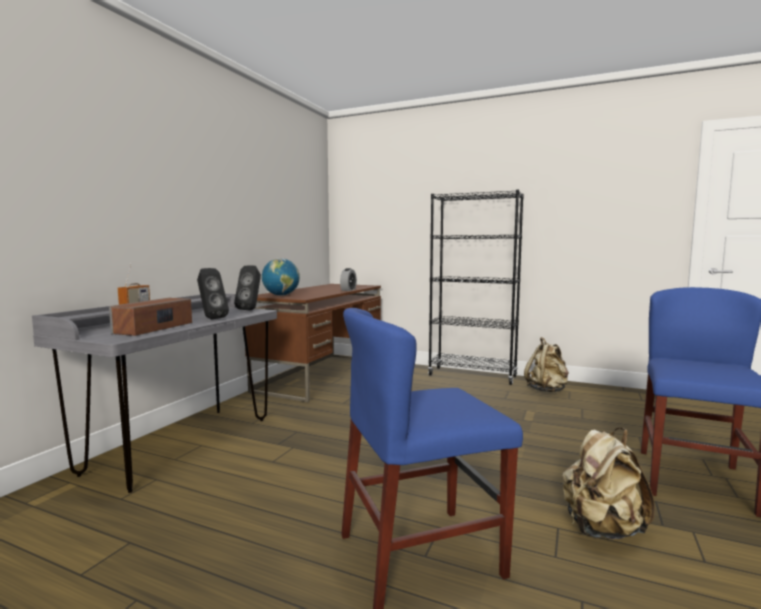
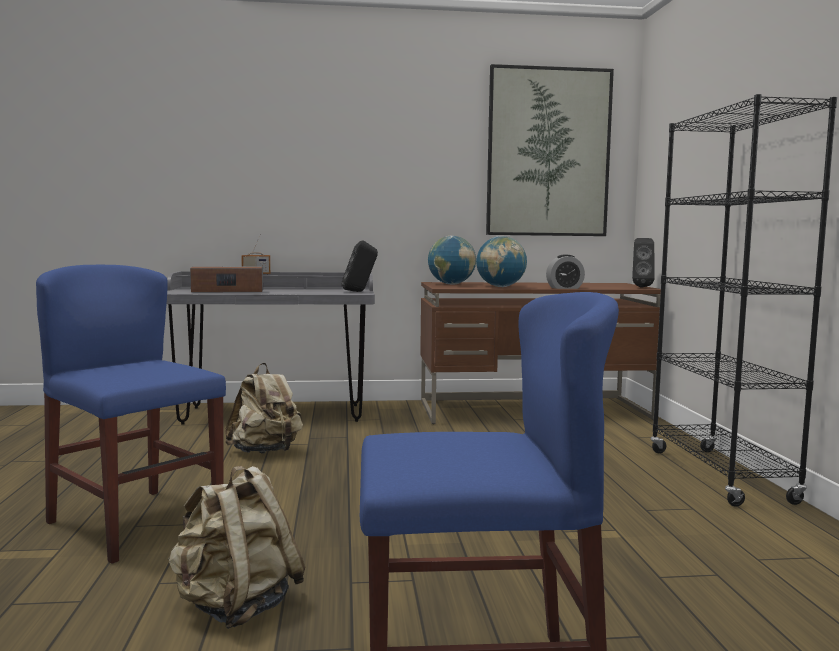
camera: 60 degrees right, 0 degrees up
black speaker [197,268,229,319] -> black speaker moved to [632,238,655,287]
beige backpack [524,337,569,392] -> beige backpack moved to [225,363,303,454]
none -> globe [476,236,527,287]
none -> picture [486,64,614,236]

